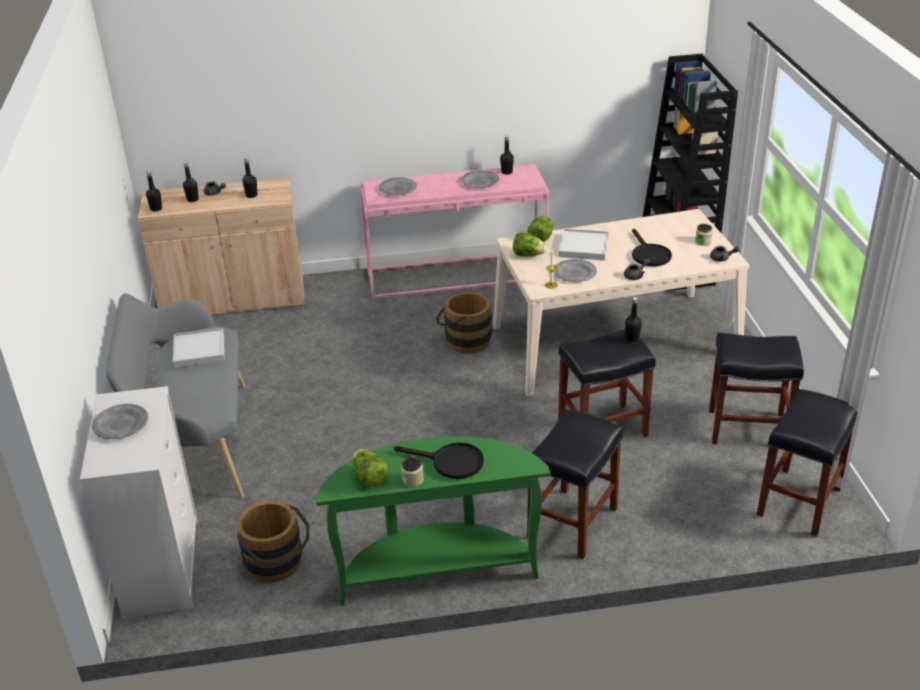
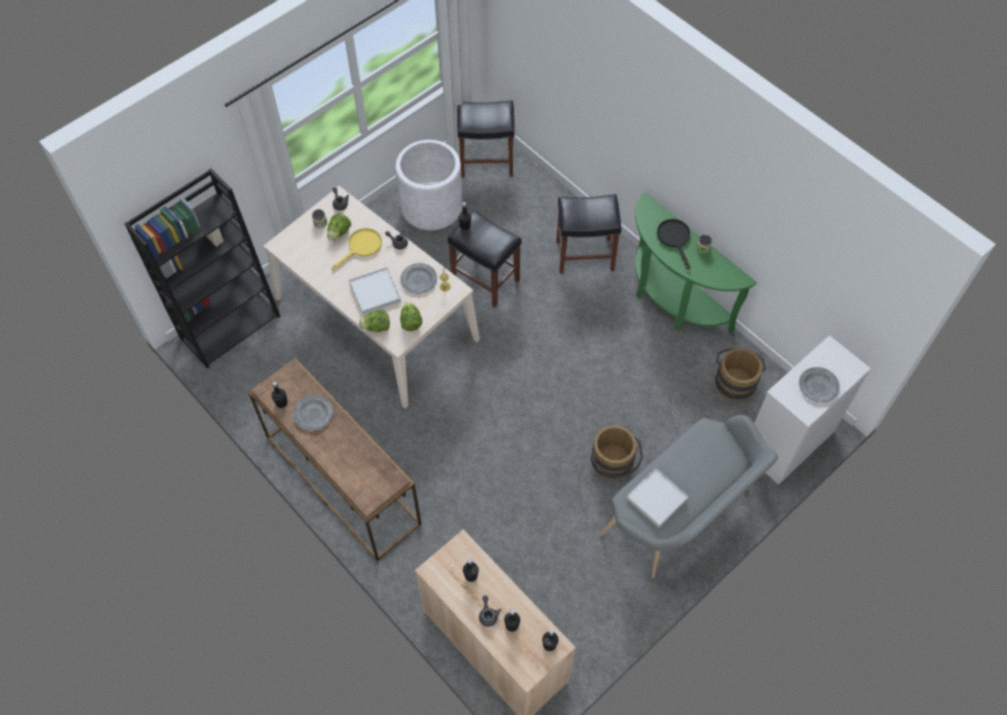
camera: 125 degrees left, 25 degrees up
lettuce [353,449,389,487] -> lettuce moved to [327,213,351,241]
pink console table [360,164,550,299] -> brown console table [248,358,422,561]
grey plate [379,177,417,196] -> none
brown bucket [436,292,492,354] -> brown bucket moved to [591,425,643,480]
black frying pan [632,229,672,267] -> yellow frying pan [331,228,382,270]
black stool [709,333,804,445] -> white planter [395,140,463,230]

